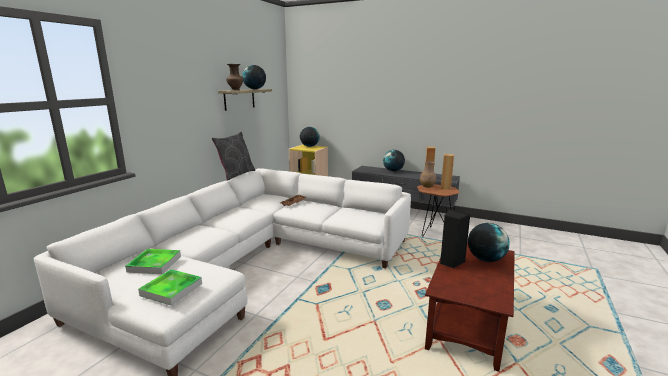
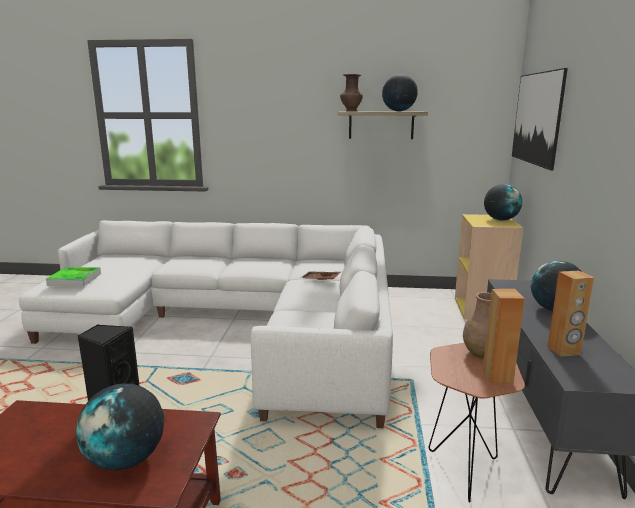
camera: 70 degrees right, 0 degrees up
tray [125,249,181,274] -> none
grey pillow [212,132,255,181] -> none
none -> picture [512,68,568,171]

